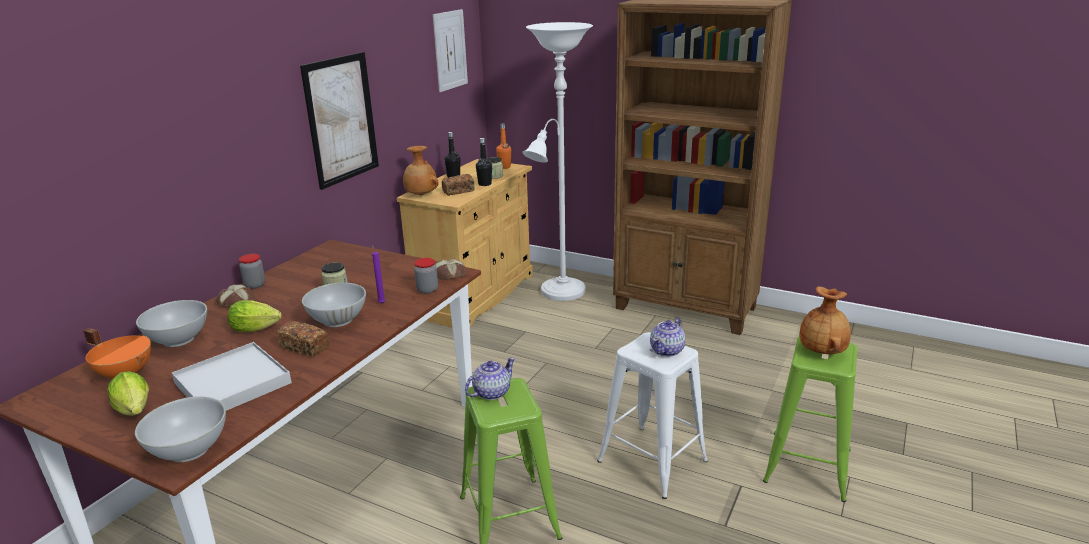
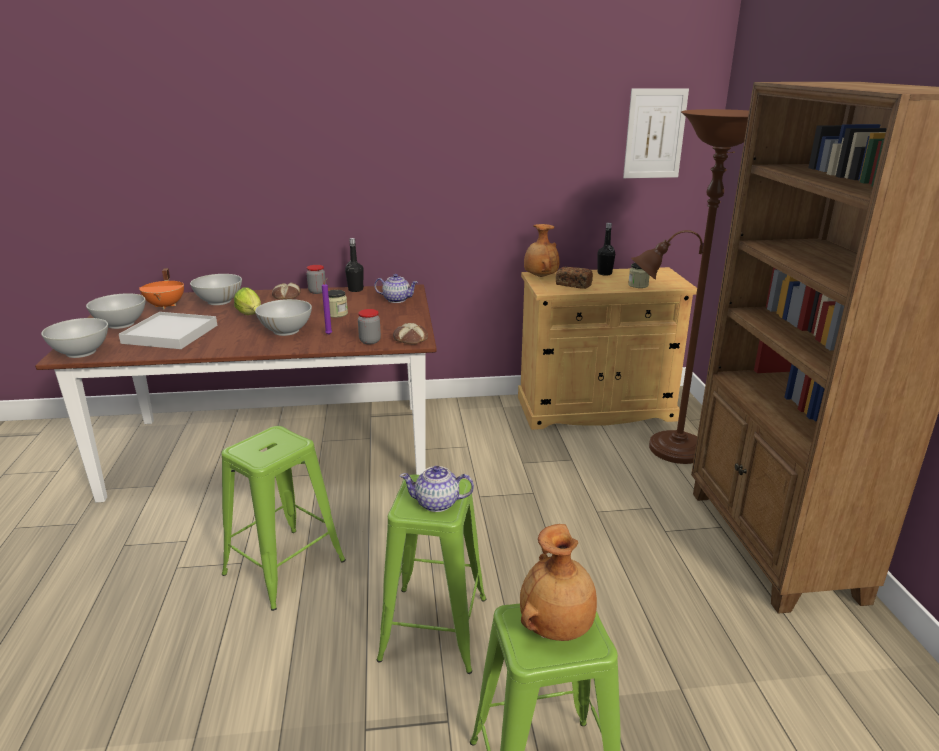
camera: 55 degrees right, 0 degrees up
lettuce [107,371,149,416] -> white bowl [86,293,146,329]
bread [277,321,329,357] -> none
picture [300,52,379,190] -> none
teapot [465,357,515,400] -> teapot moved to [374,274,418,303]
black bottle [476,138,492,186] -> black bottle moved to [345,238,364,292]
orange bottle [496,123,511,169] -> none
white floor lamp [522,22,593,301] -> brown floor lamp [631,109,749,464]
white stool [597,332,708,499] -> green stool [377,474,486,674]

